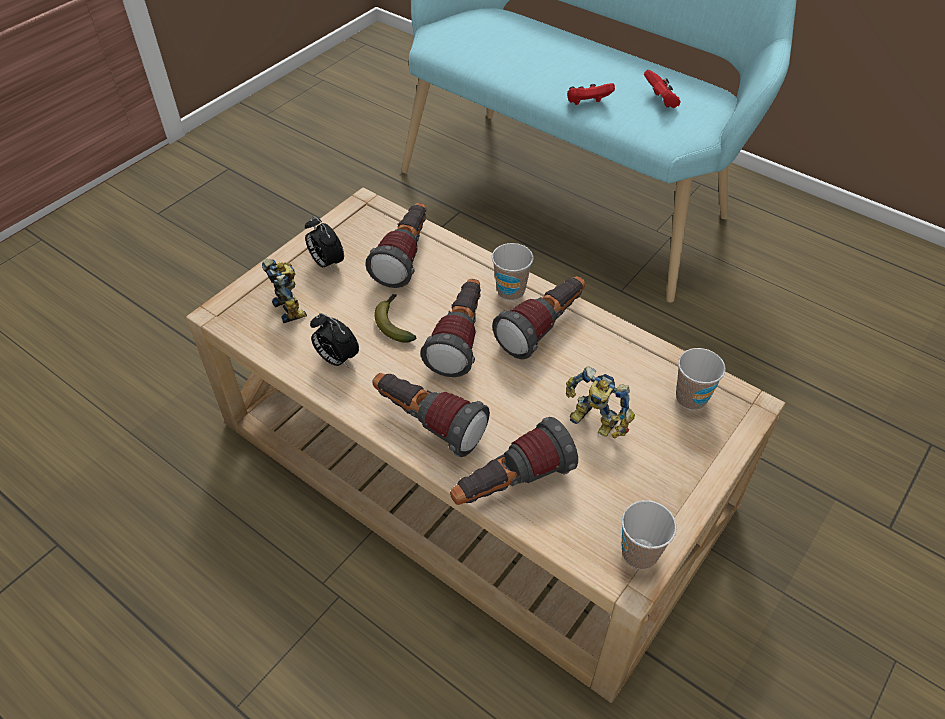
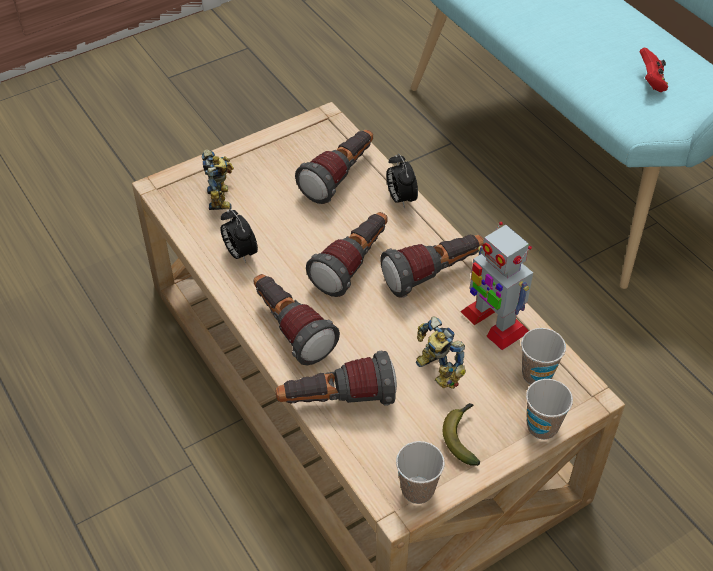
camera: 20 degrees right, 0 degrees up
alarm clock [305,216,344,272] -> alarm clock moved to [386,153,418,209]
banana [374,294,416,342] -> banana moved to [443,403,480,466]
cup [492,243,533,301] -> cup moved to [526,379,573,440]
red game controller [567,83,615,105] -> none
none -> toy robot [460,222,533,350]

